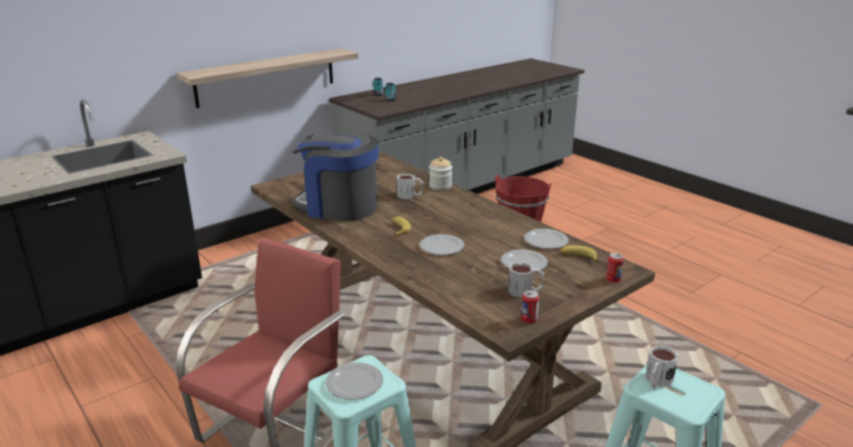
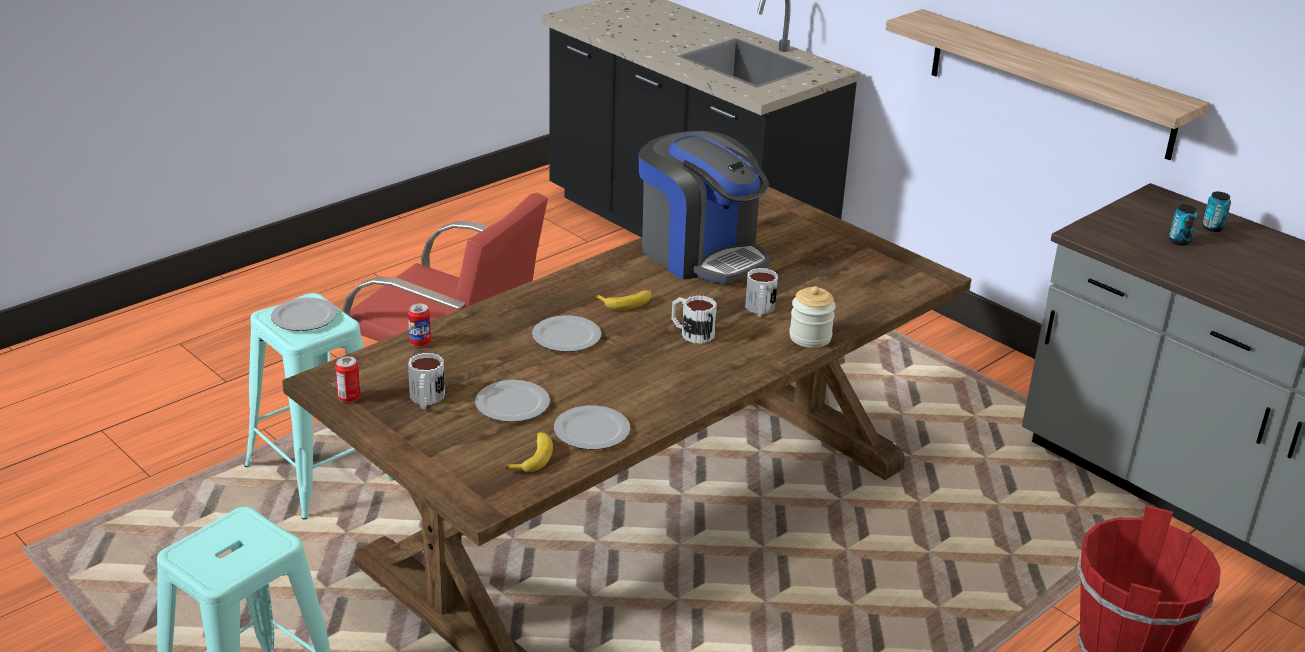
camera: 85 degrees right, 5 degrees up
coffee machine [292,134,378,221] -> coffee machine turned 120 degrees clockwise [639,131,770,284]
can [606,253,624,283] -> can moved to [408,303,431,347]
mug [645,346,678,388] -> mug moved to [671,295,717,344]

